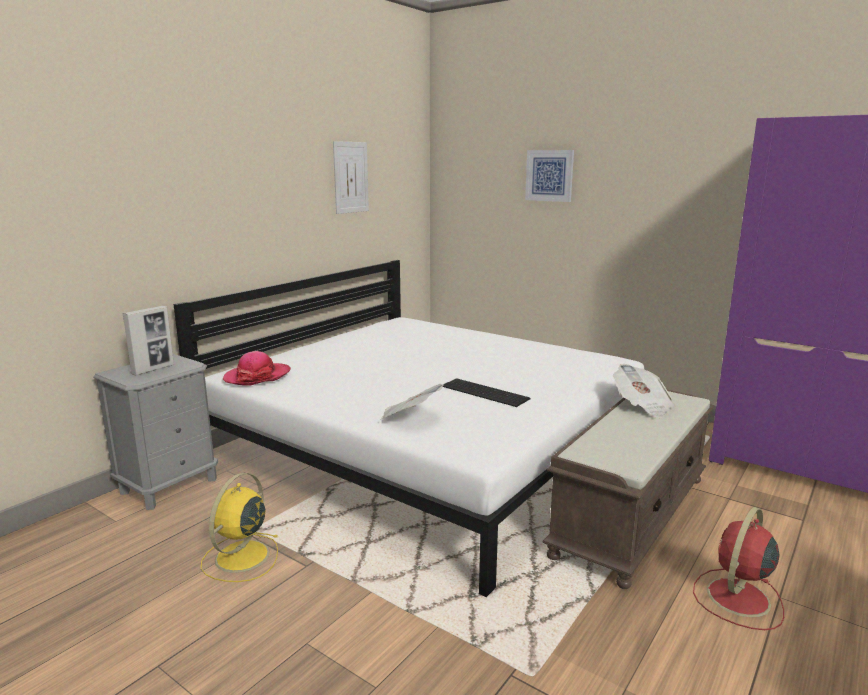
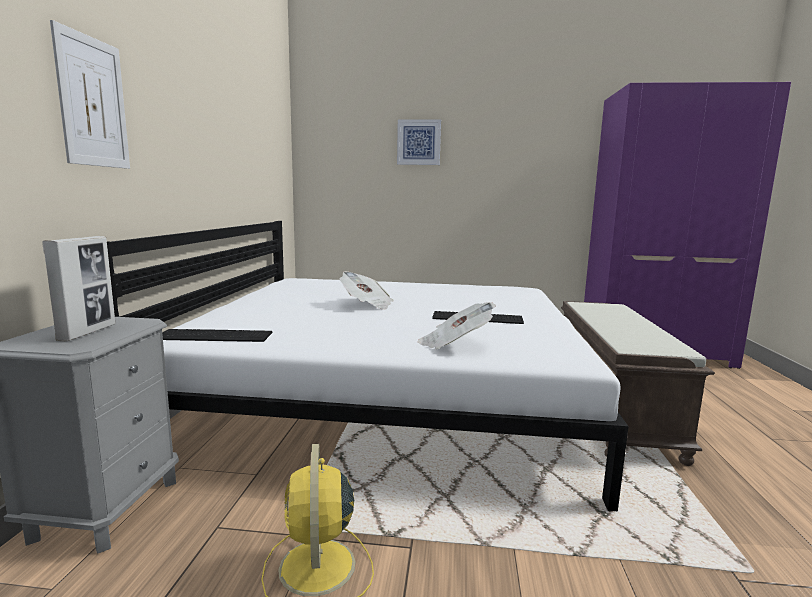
camera: 30 degrees left, 5 degrees down
hat [223,351,291,386] -> keyboard [162,329,272,342]
picture [333,141,369,214] -> picture moved to [50,20,130,169]
newspaper [613,364,675,418] -> newspaper moved to [339,271,394,310]
red fan [693,507,784,630] -> none

